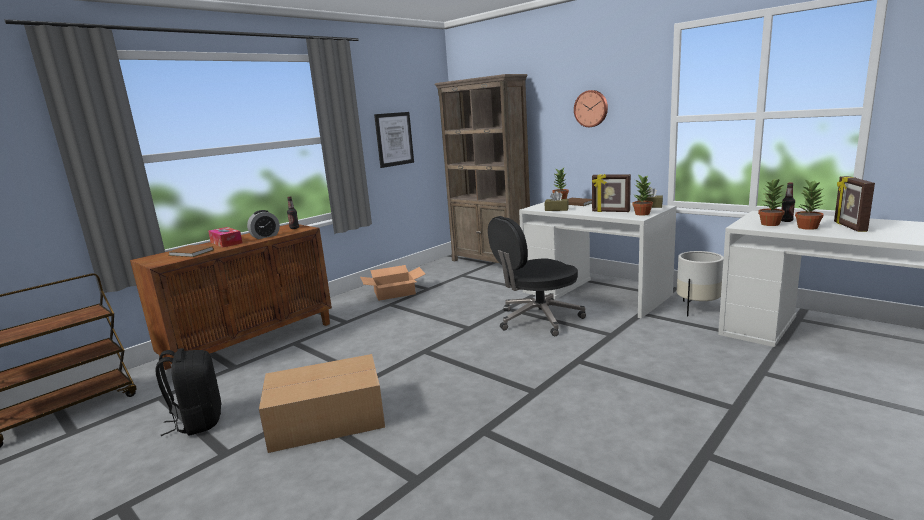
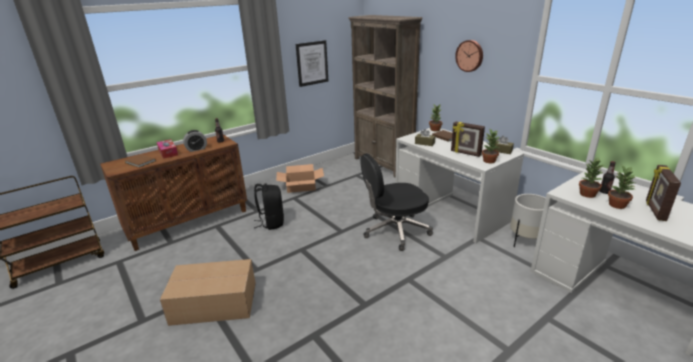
camera: 10 degrees right, 10 degrees up
black backpack [155,348,222,436] -> black backpack moved to [254,184,284,230]

